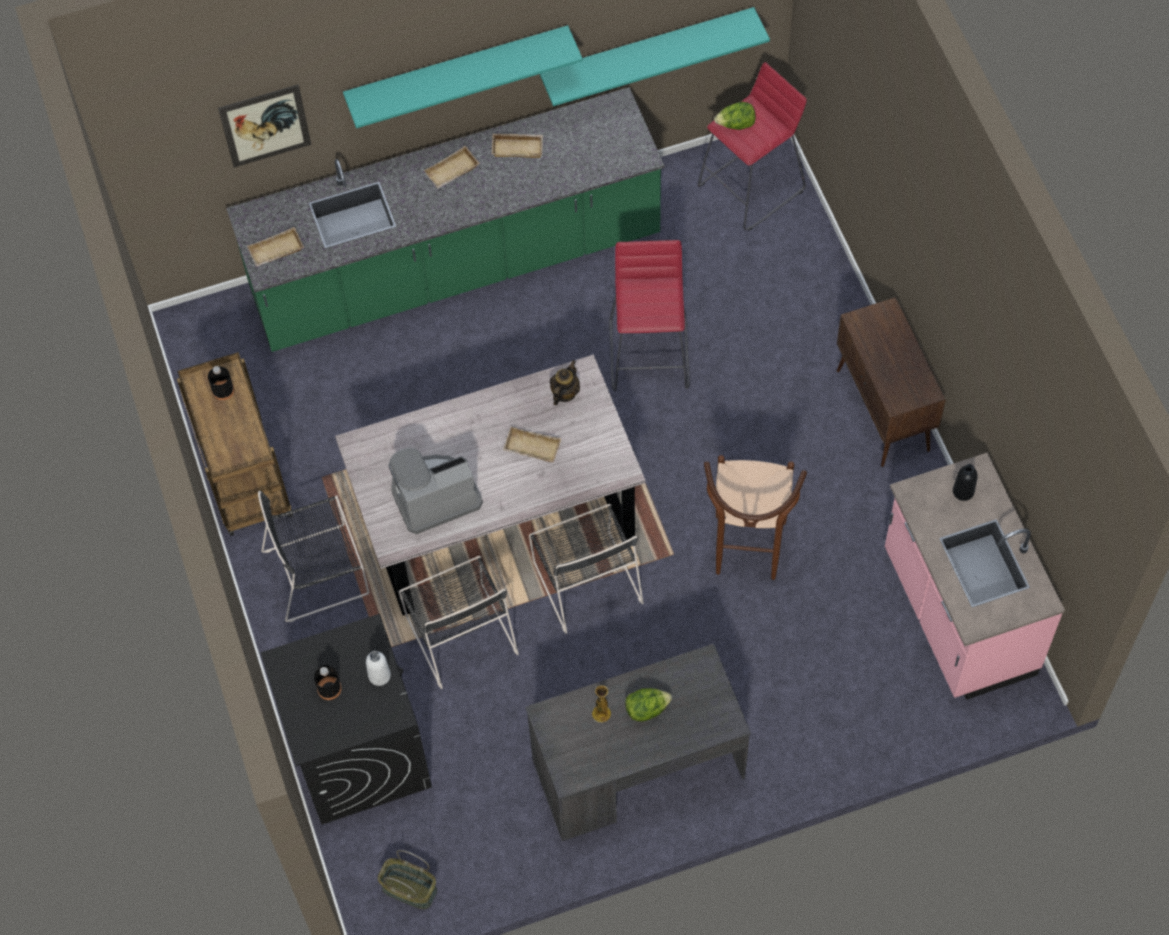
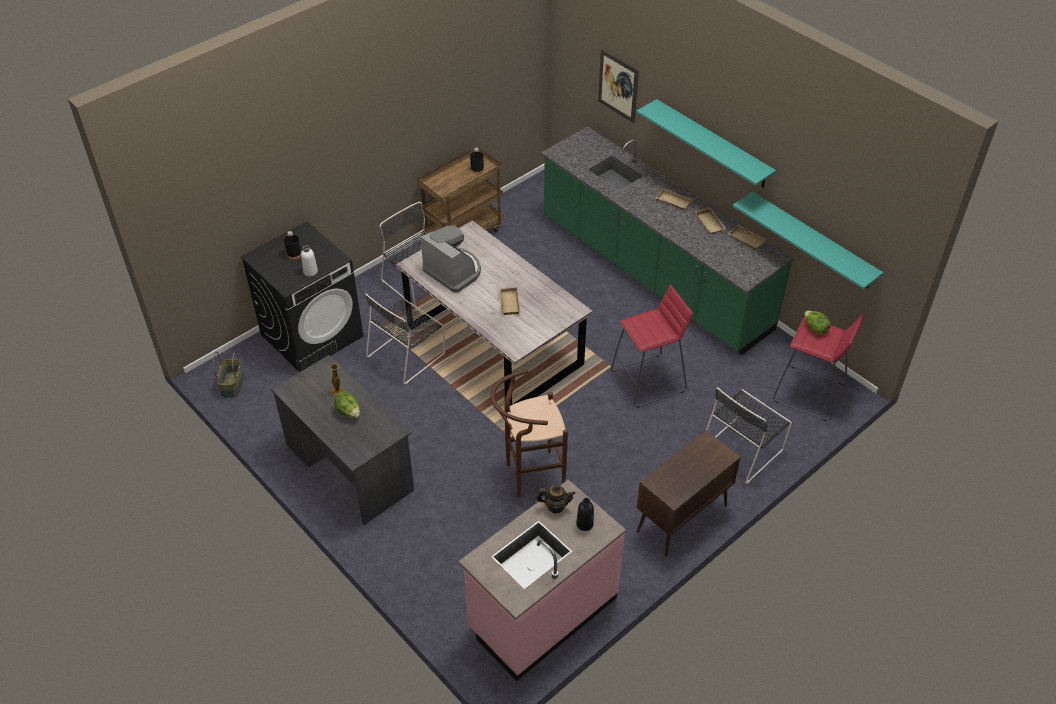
camera: 65 degrees right, 15 degrees down
beige tray [247,227,304,267] -> beige tray moved to [728,224,767,250]
black chair [529,504,644,634] -> black chair moved to [706,387,792,484]
teapot [550,360,580,405] -> teapot moved to [536,485,576,513]

